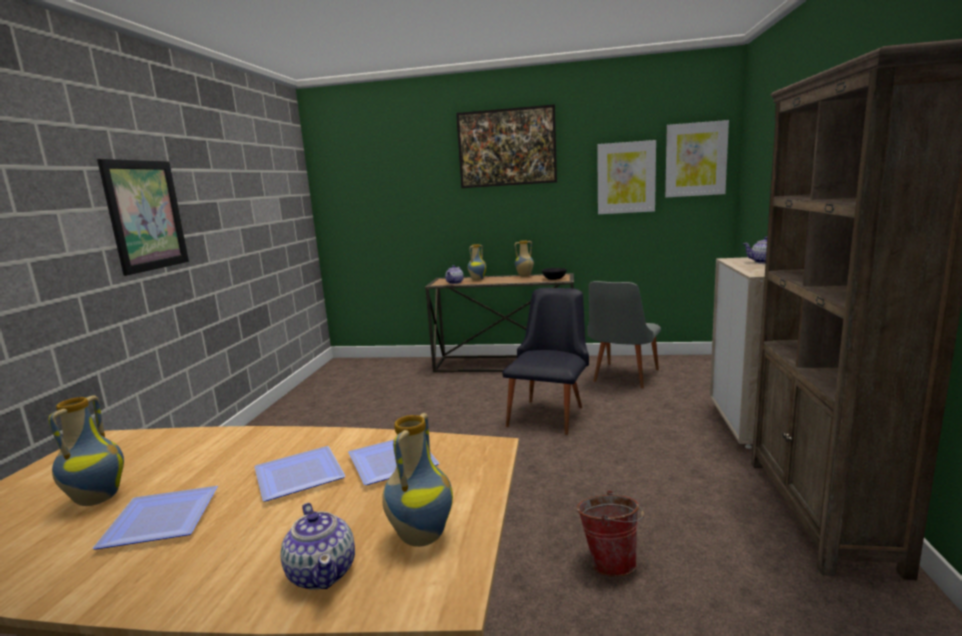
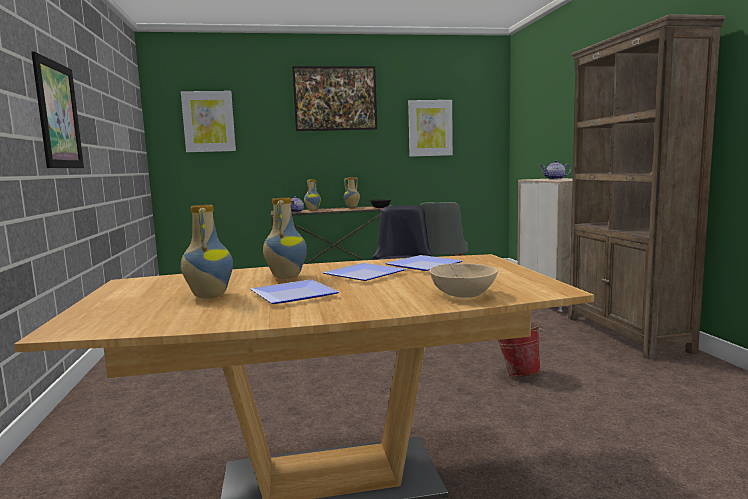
camera: 20 degrees left, 5 degrees down
teapot [280,503,355,590] -> beige bowl [429,263,498,298]
vase [382,413,453,547] -> vase moved to [263,198,307,279]
picture [665,120,729,197] -> picture moved to [181,91,236,152]

